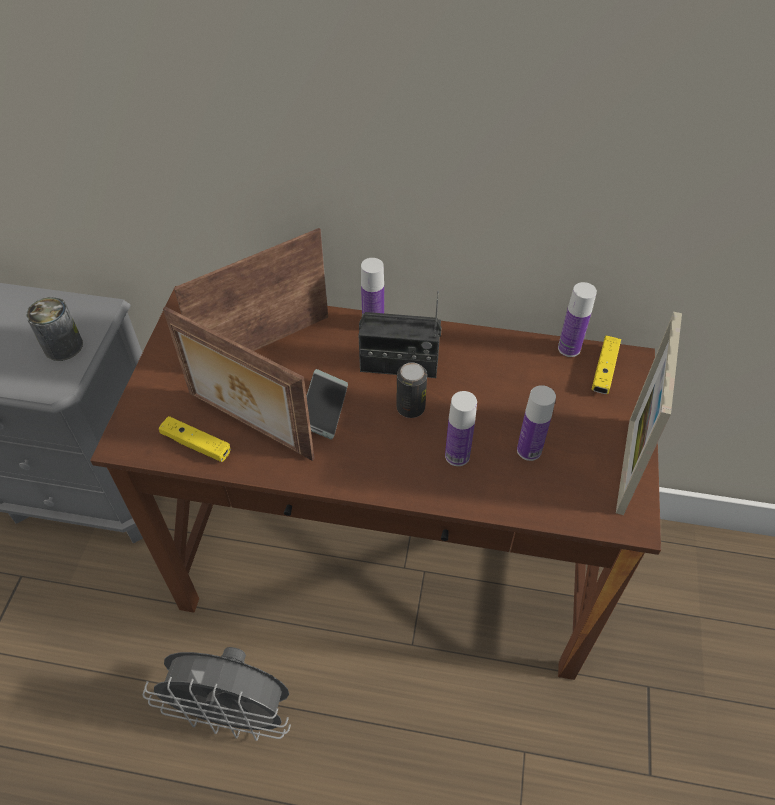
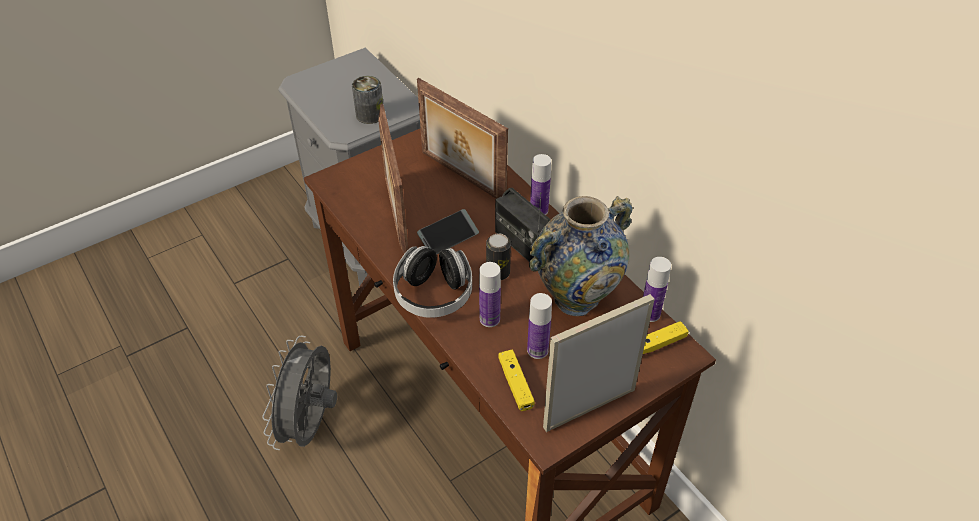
camera: 45 degrees right, 5 degrees down
grey fan [142,647,291,741] -> grey fan turned 45 degrees clockwise [262,336,337,450]
yellow game controller [159,416,231,462] -> yellow game controller moved to [498,350,535,411]
picture frame [174,228,328,351] -> picture frame turned 150 degrees counterclockwise [417,78,508,199]
none -> headphones [393,246,472,318]
none -> vase [529,196,633,316]

